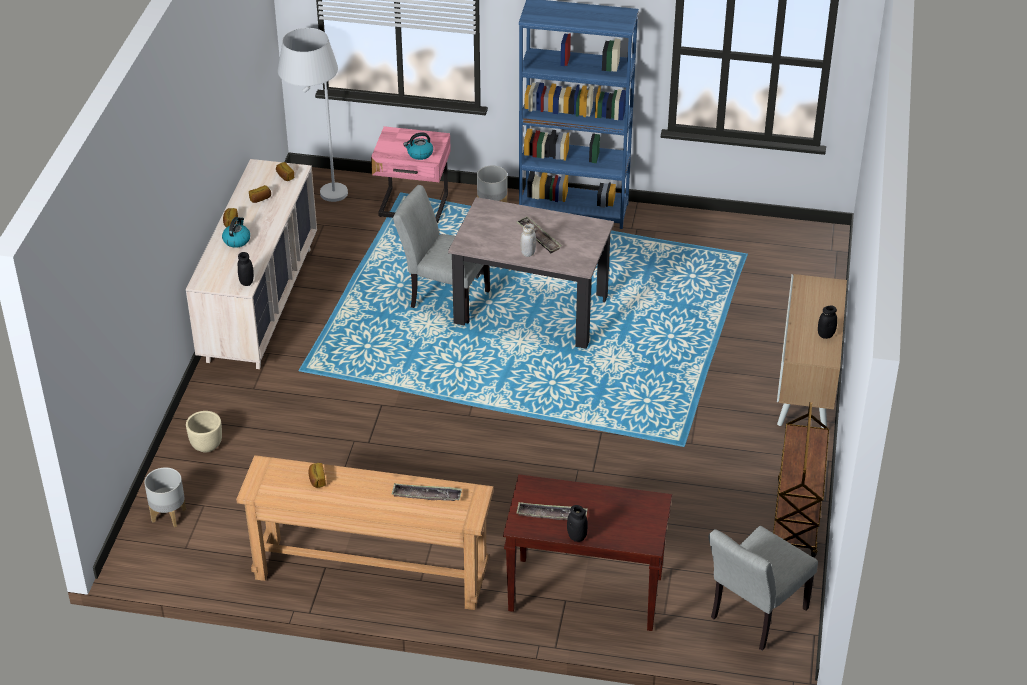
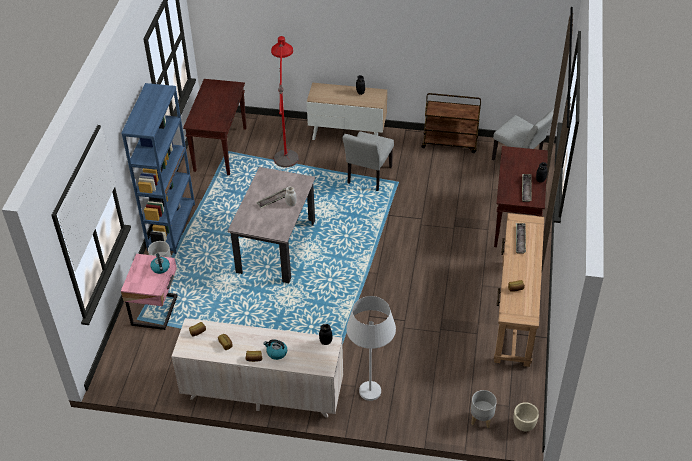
camera: 90 degrees left, 5 degrees up
beige planter [186,411,222,452] -> beige planter moved to [513,402,539,431]
white floor lamp [278,28,348,202] -> white floor lamp moved to [346,296,396,401]
grey chair [393,185,490,324] -> grey chair moved to [343,131,394,191]
none -> brown console table [183,79,246,175]
none -> red floor lamp [271,36,299,167]

